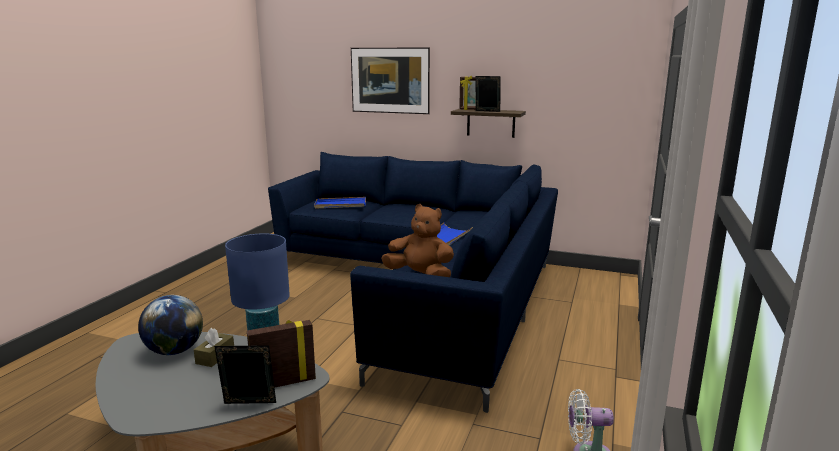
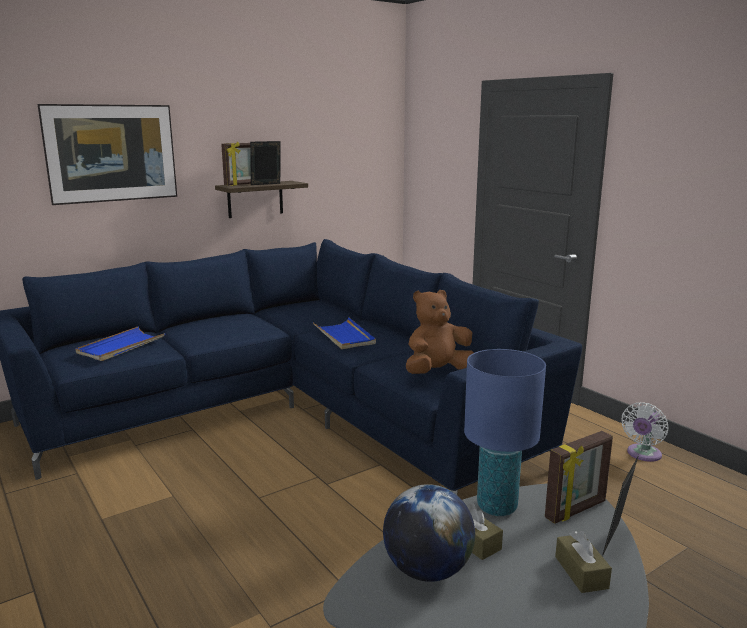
camera: 55 degrees left, 0 degrees up
picture frame [247,320,316,388] -> picture frame turned 135 degrees counterclockwise [545,431,613,524]
none -> brown tissue box [555,531,612,593]

